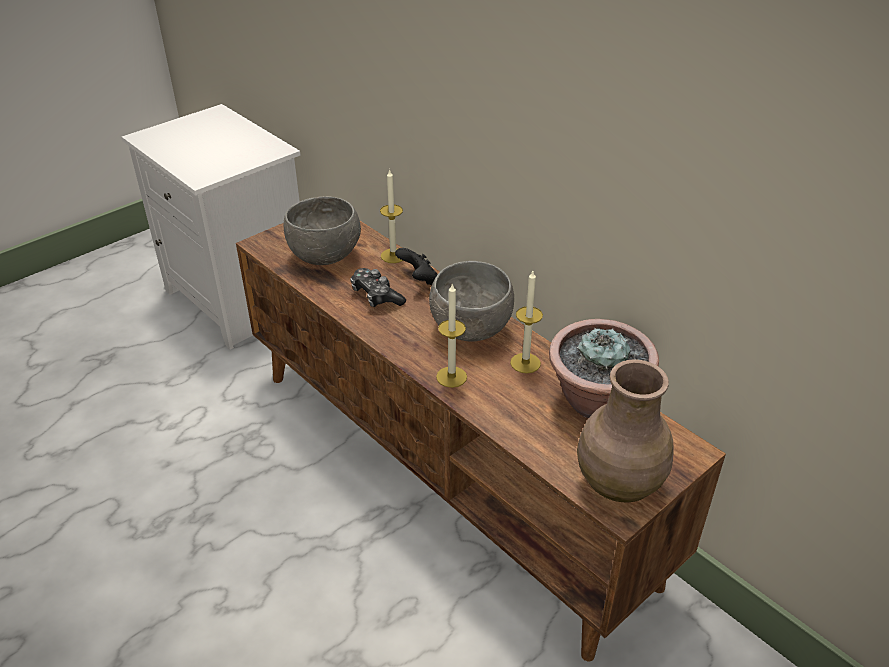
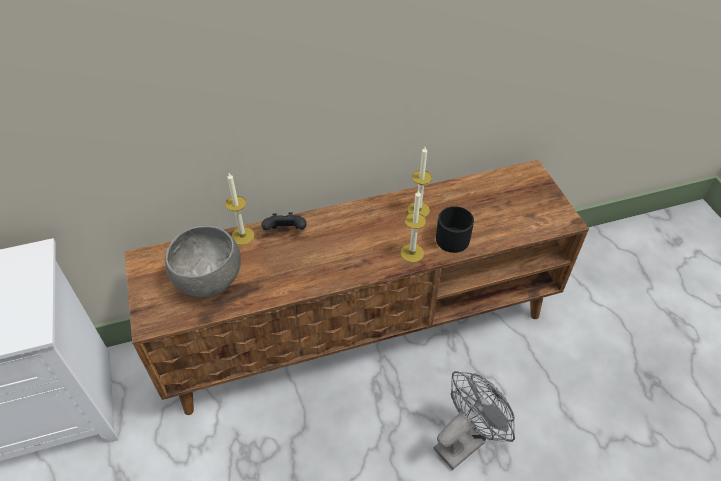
camera: 65 degrees left, 10 degrees up
game controller [350,268,406,307] -> none
grey bowl [429,261,514,342] -> none
potted plant [549,319,659,418] -> none
brown vase [577,360,674,502] -> none
none -> grey fan [434,371,515,470]
none -> black mug [436,206,474,253]

